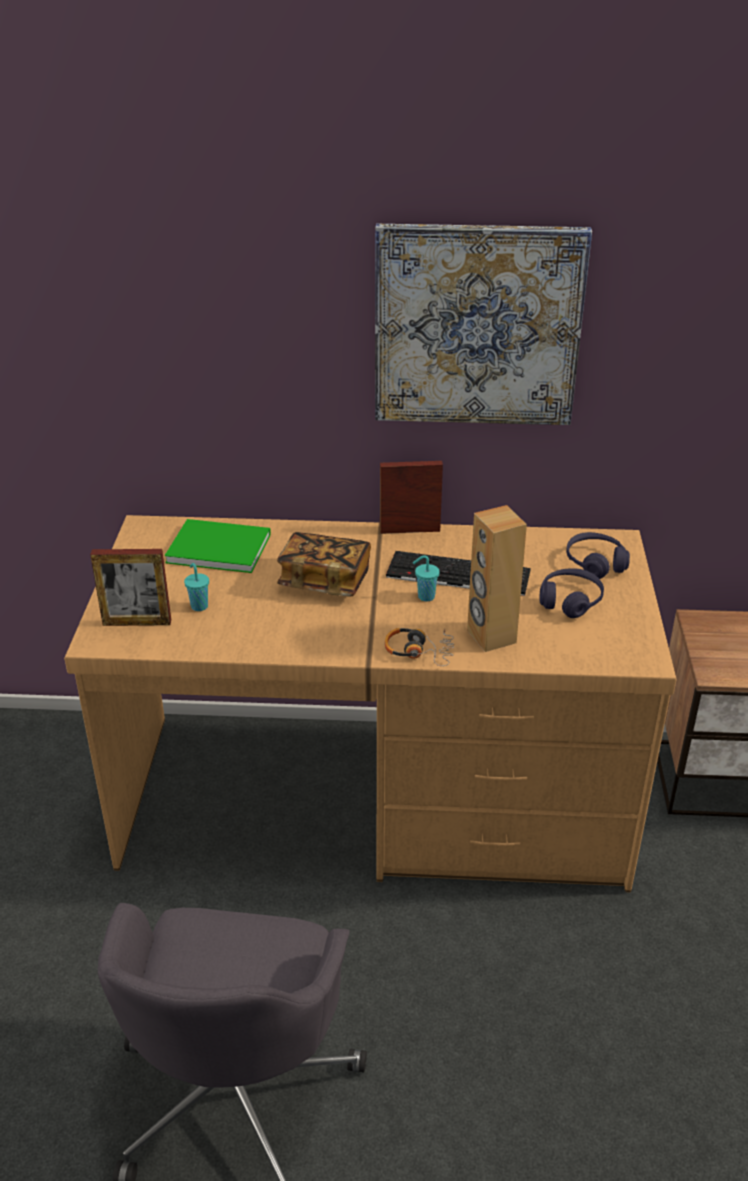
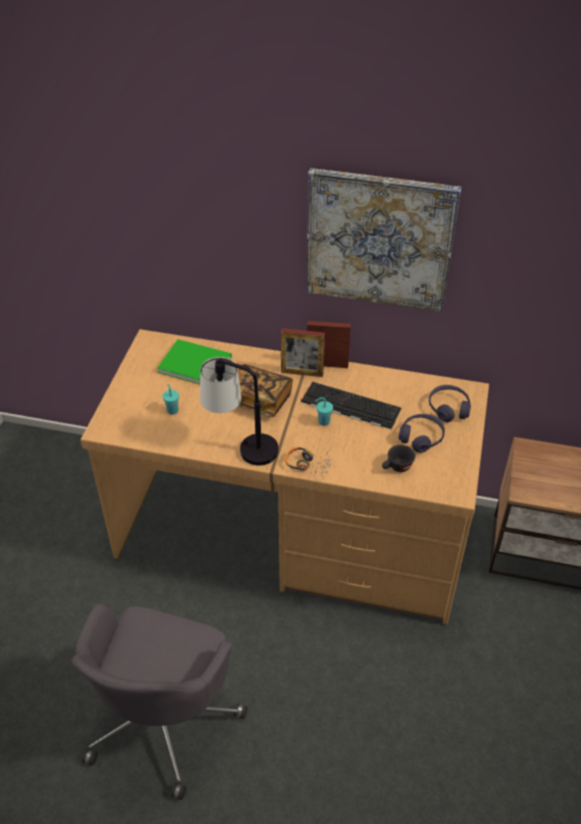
camera: 10 degrees right, 10 degrees up
picture frame [90,549,171,626] -> picture frame moved to [281,328,325,377]
brown speaker [467,505,527,652] -> none
none -> table lamp [200,357,279,466]
none -> black cup [382,445,415,472]

